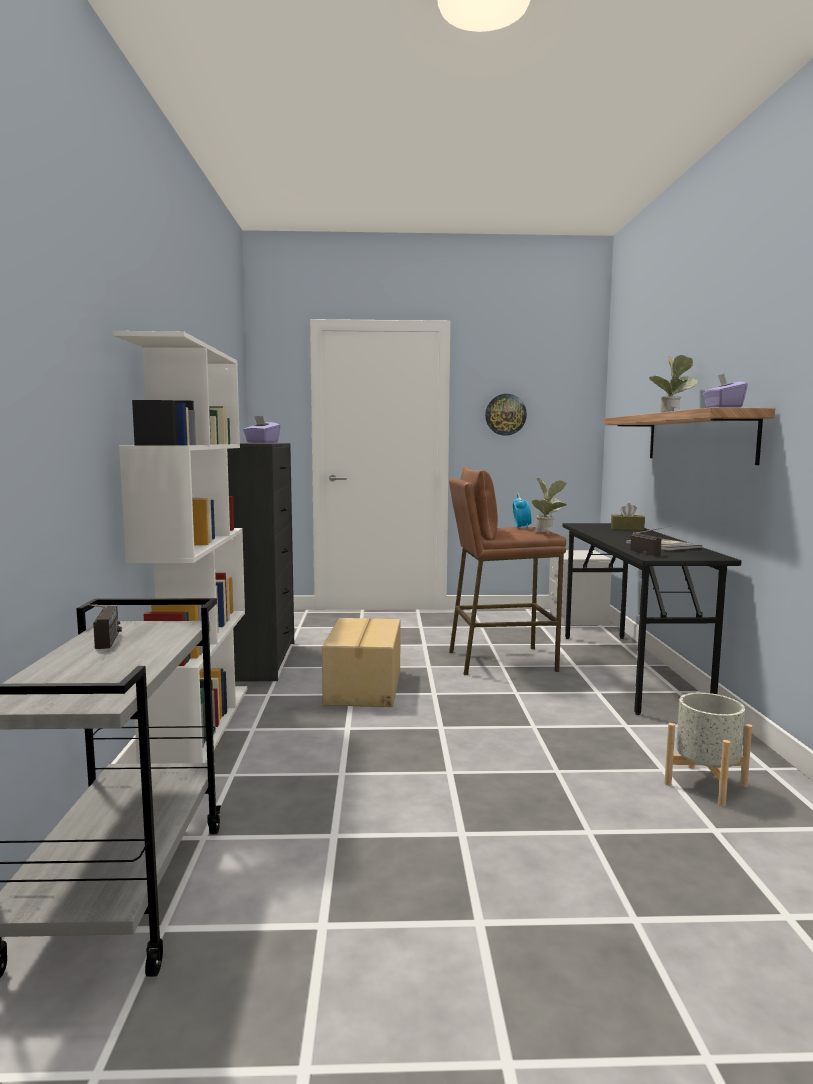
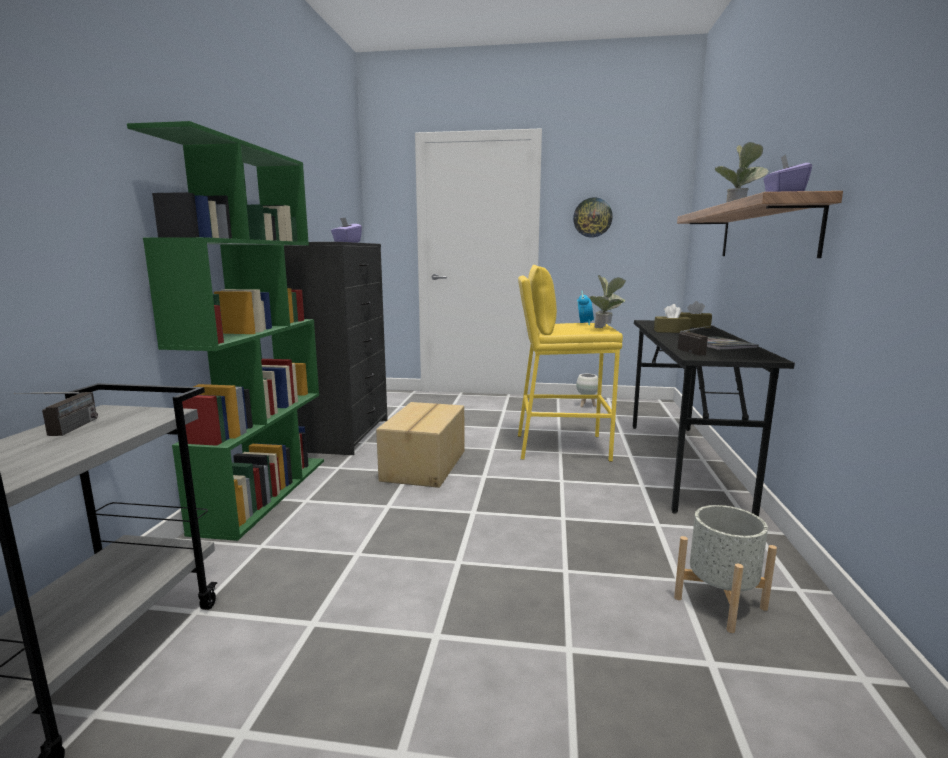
camera: 10 degrees right, 5 degrees up
white bookcase [113,331,247,764] -> green bookcase [127,121,324,541]
brown stool [449,467,566,675] -> yellow stool [518,265,623,462]
grey nightstand [548,550,612,626] -> none
none -> white planter [576,374,598,407]
none -> brown tissue box [654,304,691,333]

